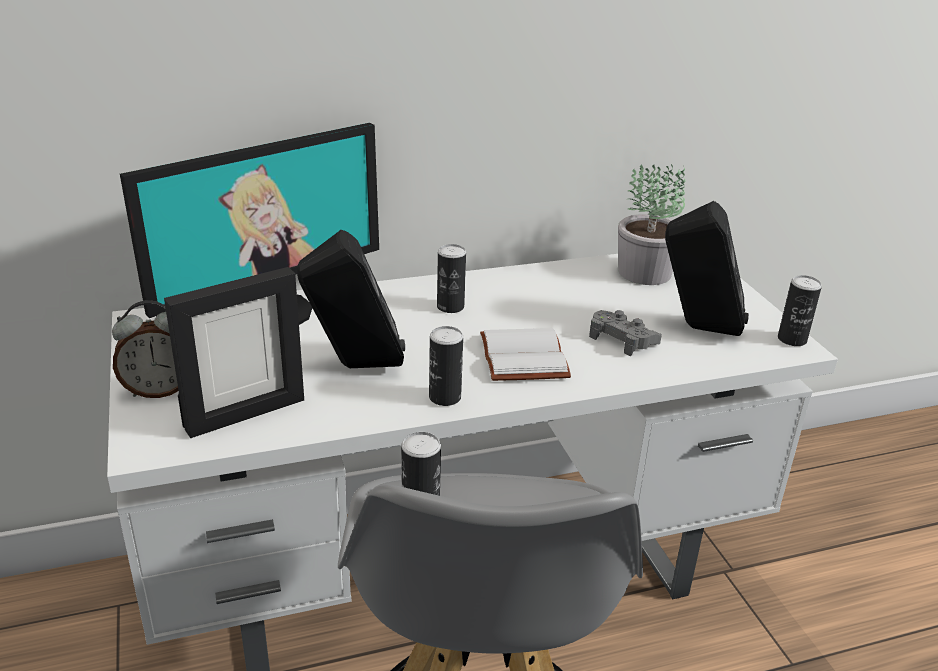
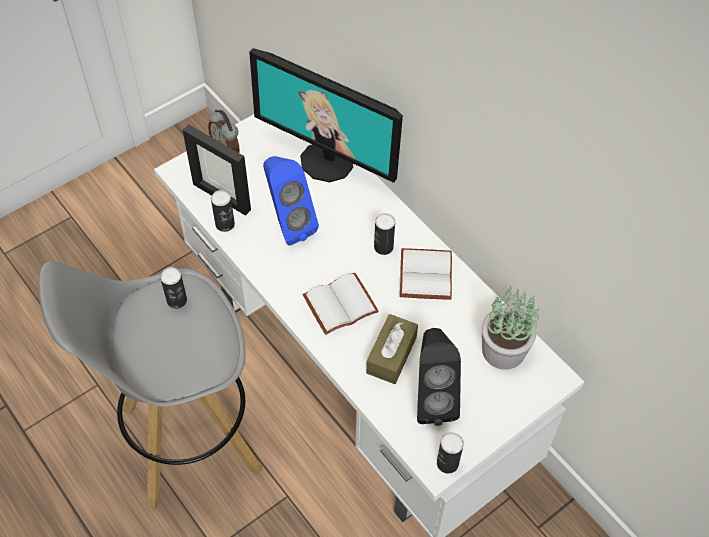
camera: 70 degrees right, 25 degrees up
black speaker [297,230,405,368] -> blue speaker [263,156,319,246]
can [429,326,463,406] -> can moved to [211,190,235,232]
grey game controller [589,310,662,356] -> brown tissue box [366,314,418,384]
none -> white book [400,248,452,300]

